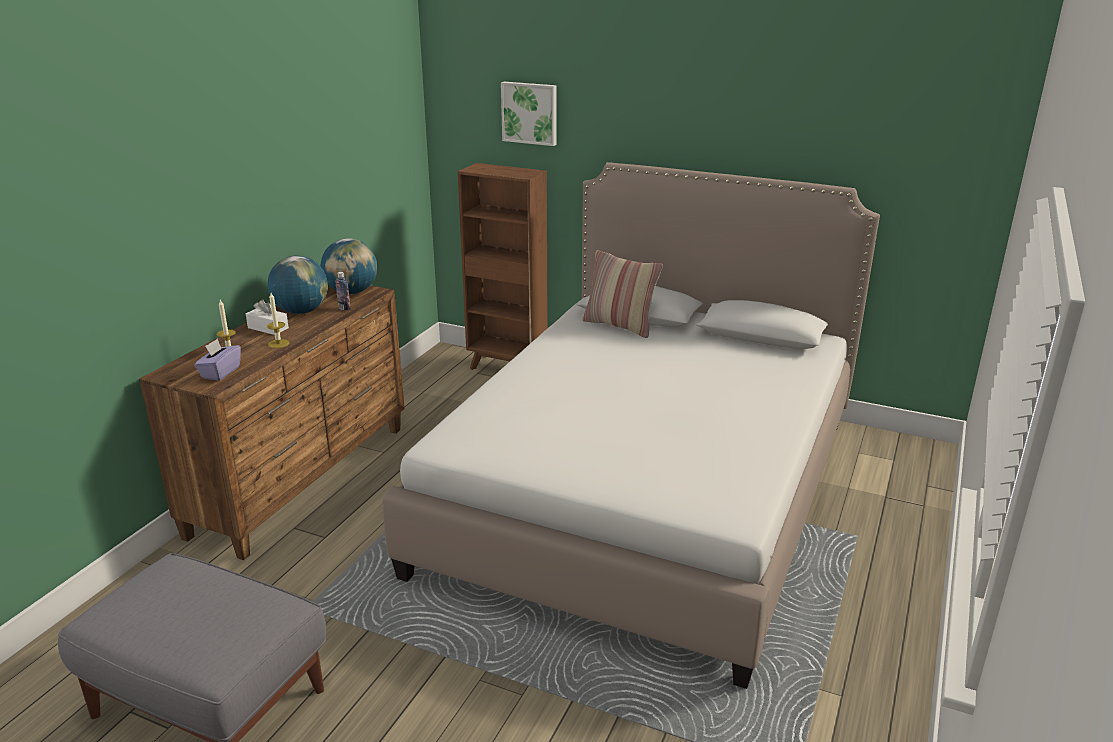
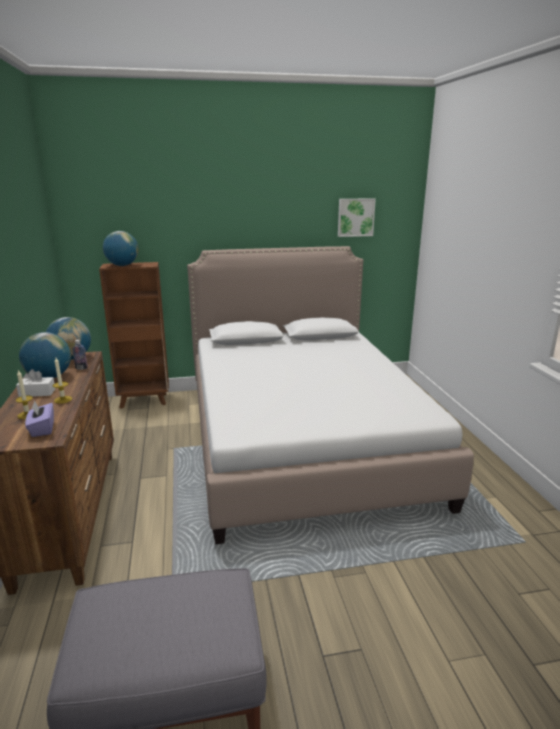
camera: 35 degrees left, 5 degrees down
picture [501,82,556,146] -> picture moved to [338,198,376,237]
pillow [582,250,663,338] -> none
none -> globe [103,231,139,266]

